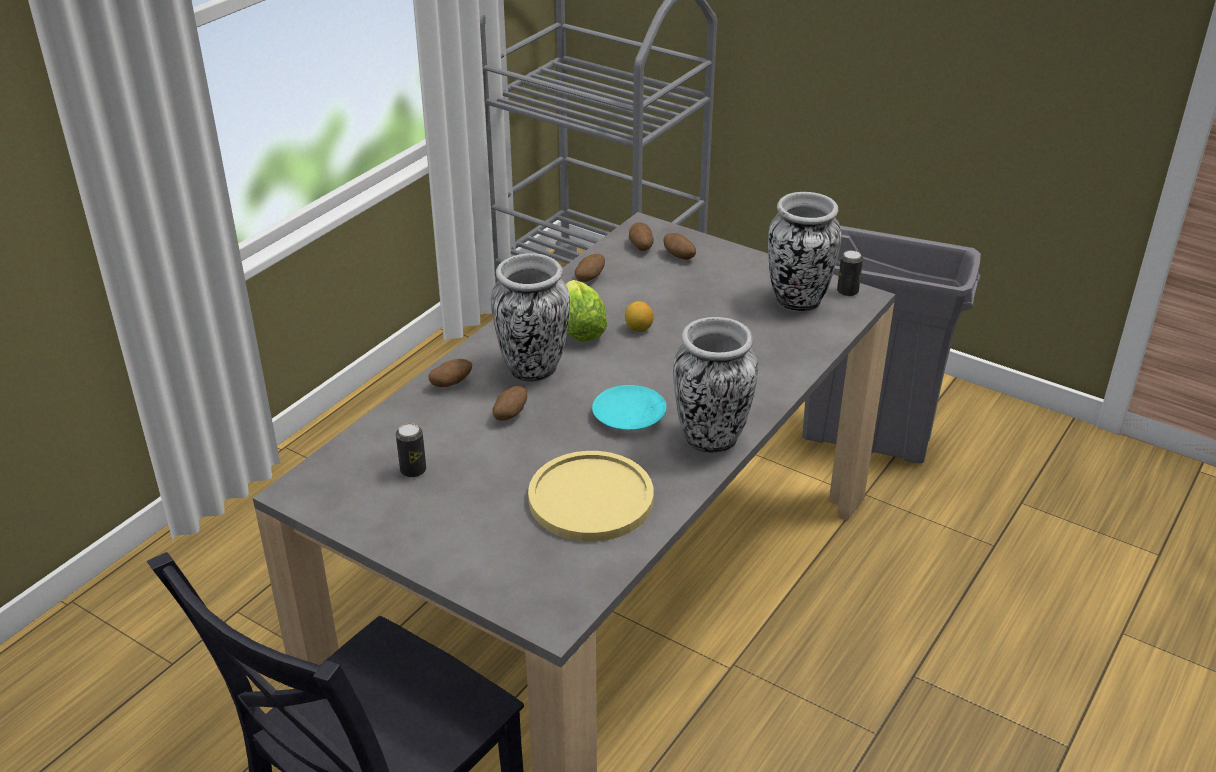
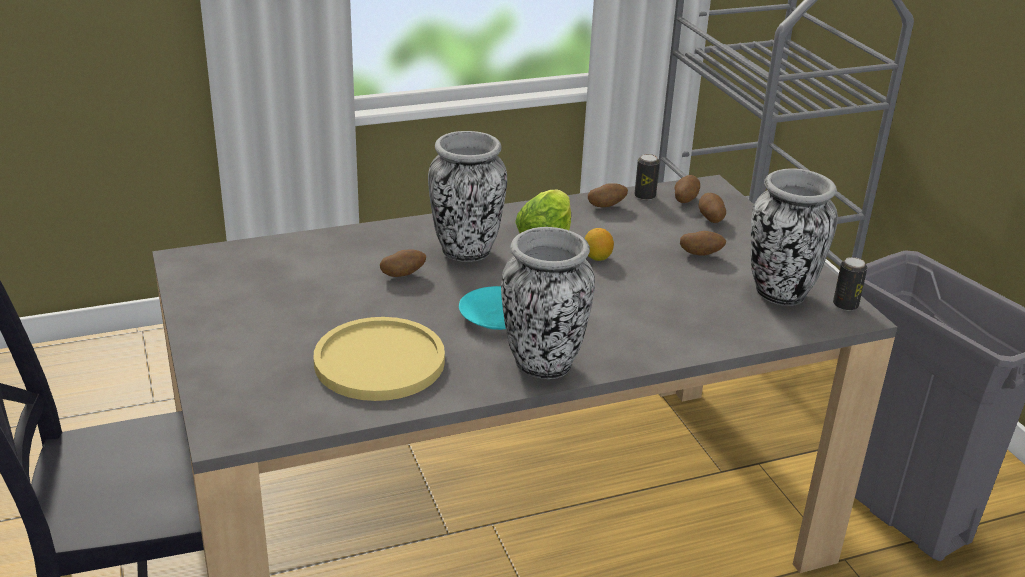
camera: 35 degrees right, 5 degrees down
can [396,423,426,478] -> can moved to [635,154,660,200]
potato [428,359,472,387] -> potato moved to [680,231,726,256]

